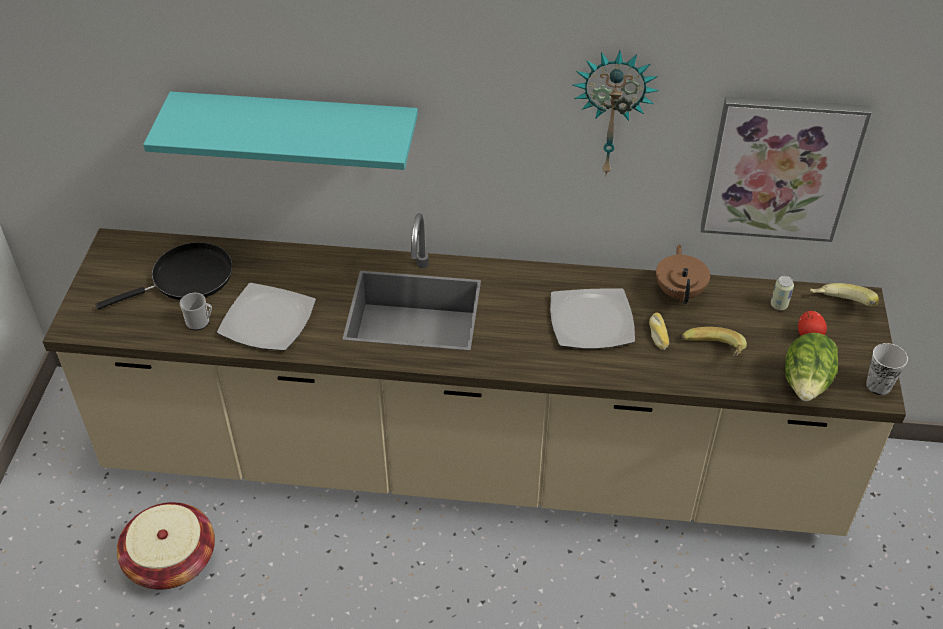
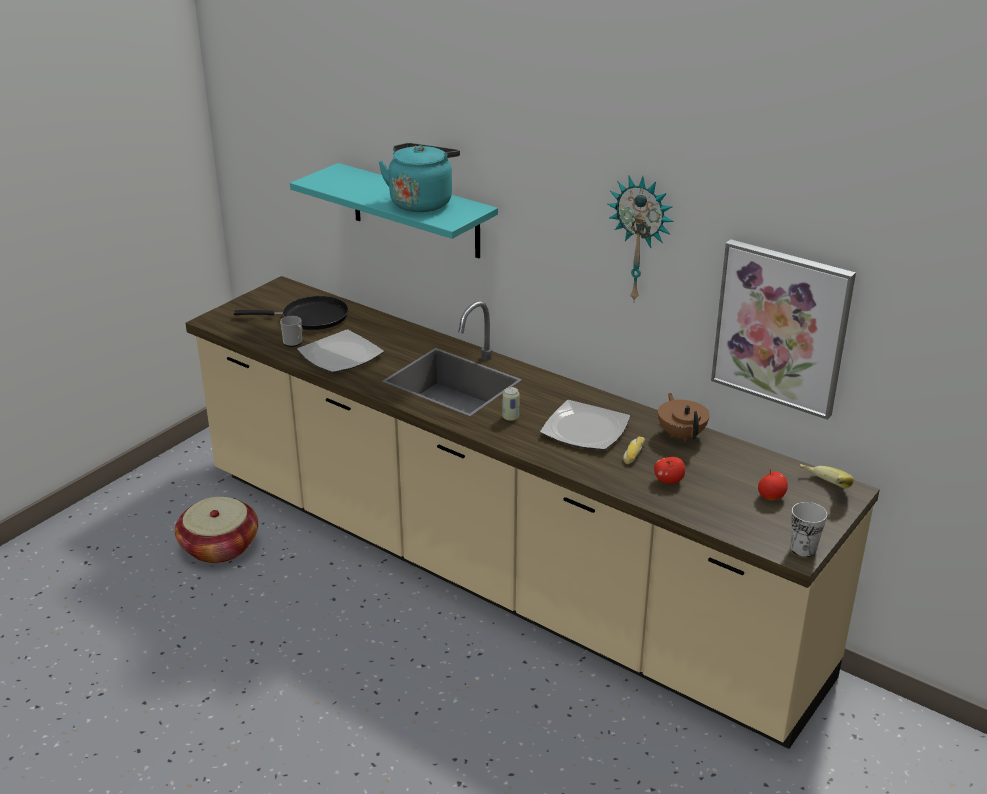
camera: 30 degrees right, 15 degrees down
brown teapot [656,244,710,304] -> brown teapot turned 45 degrees counterclockwise [658,393,710,442]
banana [681,327,747,356] -> apple [654,457,685,484]
can [771,276,794,310] -> can moved to [503,387,520,421]
lettuce [785,333,838,401] -> none
none -> turquoise kettle [378,143,460,212]

